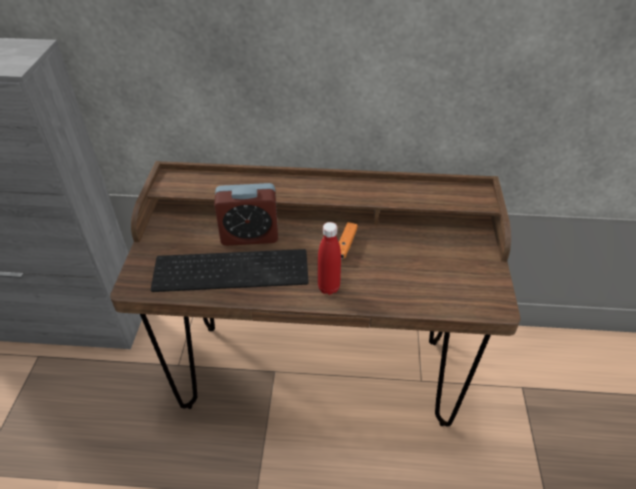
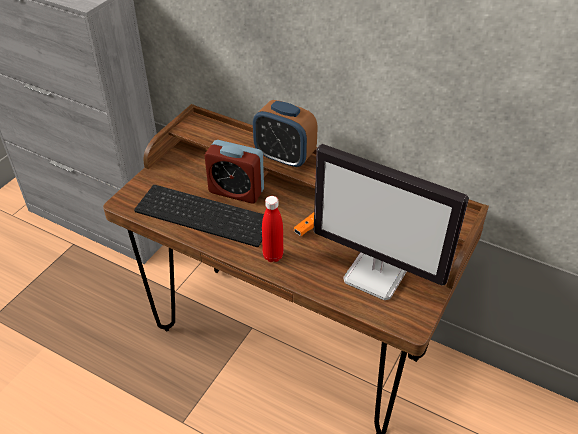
camera: 25 degrees right, 0 degrees up
none -> alarm clock [253,100,318,169]
none -> monitor [314,144,469,300]

